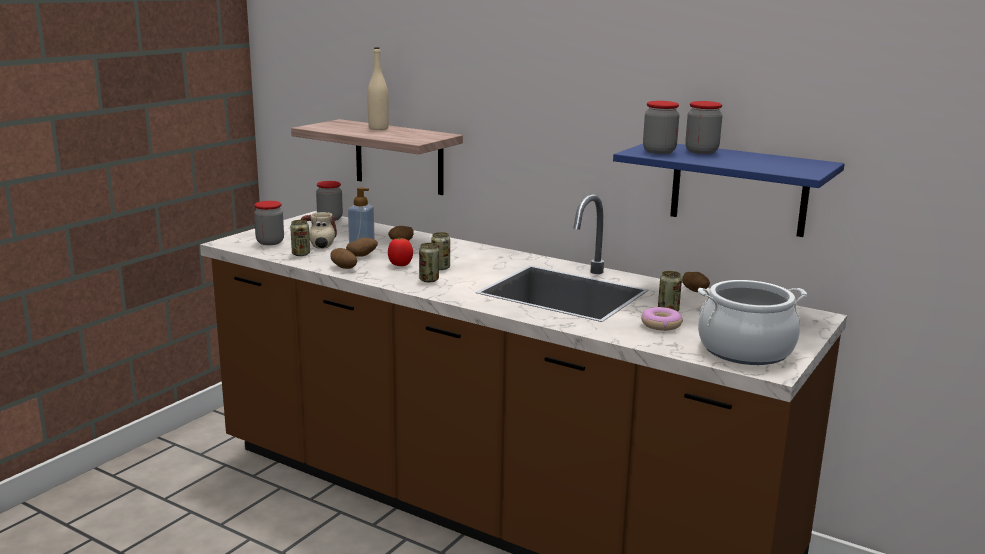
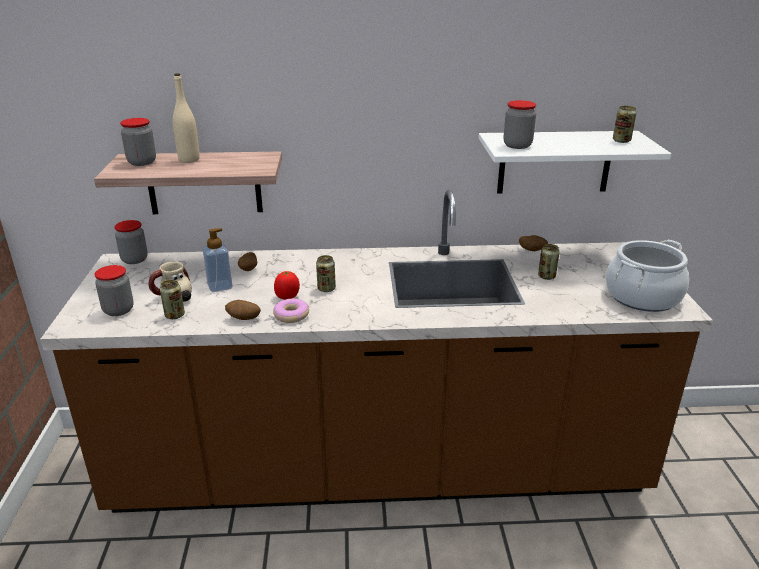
camera: 35 degrees left, 10 degrees up
potato [346,238,378,257] -> none
can [419,243,439,282] -> can moved to [613,106,637,143]
blue shelf [613,144,844,237] -> white shelf [478,131,671,194]
donut [641,307,683,331] -> donut moved to [273,299,309,323]
jar [685,101,722,154] -> jar moved to [120,118,156,166]

